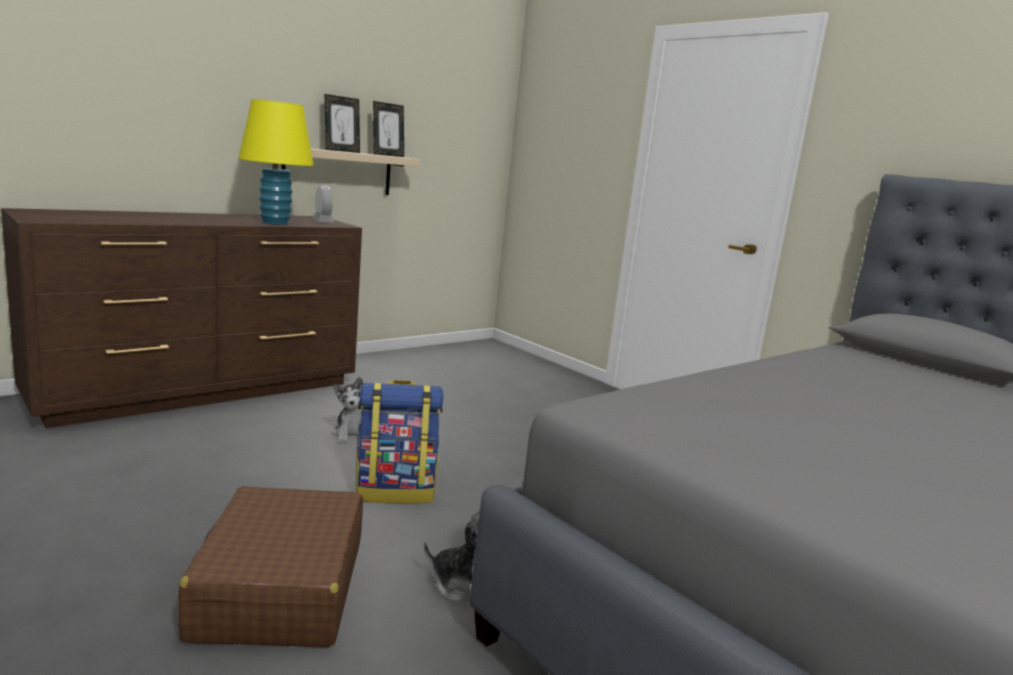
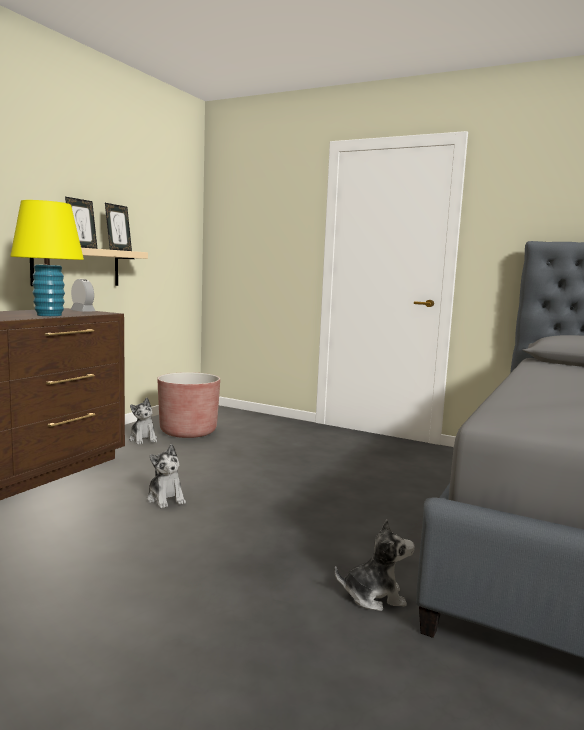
camera: 20 degrees left, 5 degrees down
brown suitcase [178,486,363,647] -> none
backpack [356,380,444,504] -> none
none -> plush toy [129,398,157,444]
none -> brown planter [157,372,220,438]

